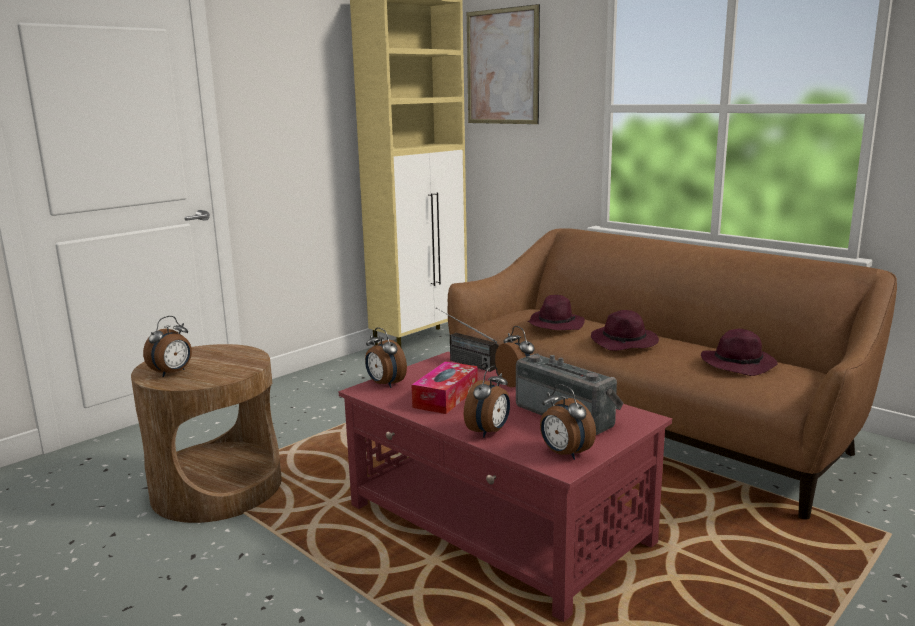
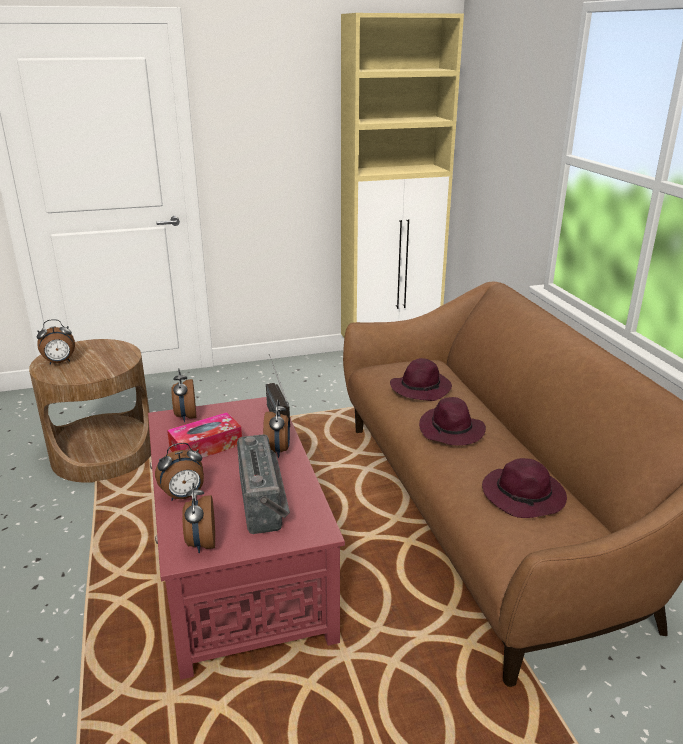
camera: 30 degrees right, 10 degrees up
picture [467,4,540,124] -> none

